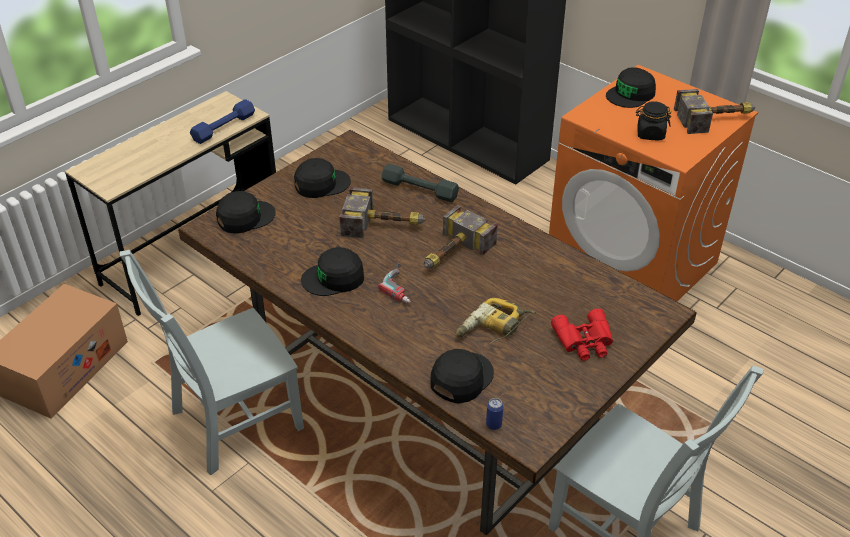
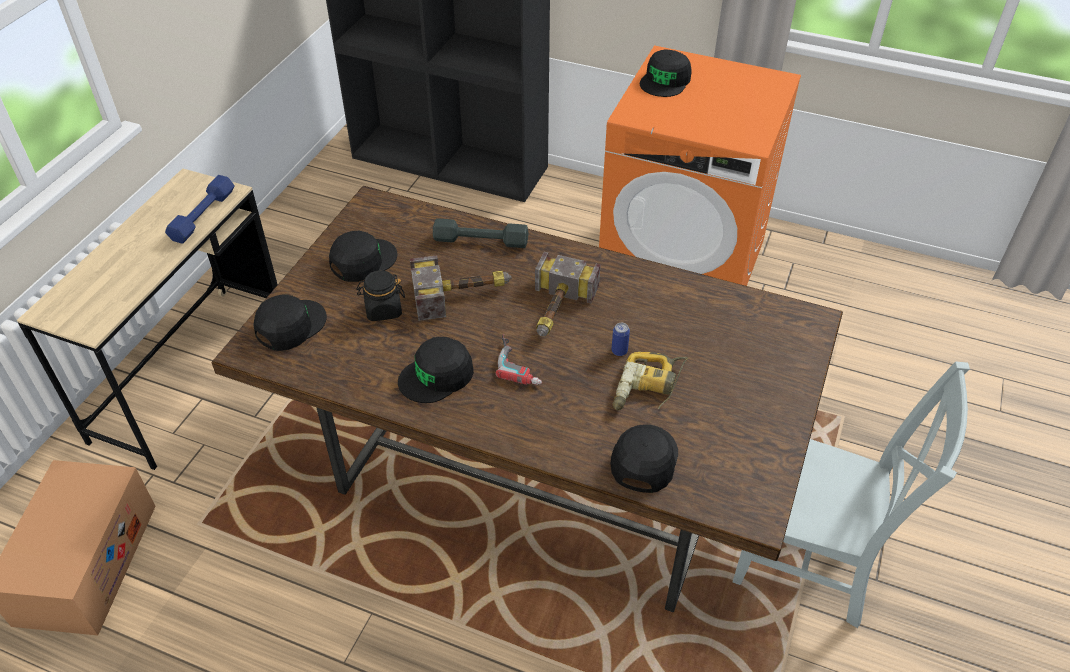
camera: 20 degrees left, 5 degrees up
grey chair [119,250,304,475] -> none
can [486,398,503,430] -> can moved to [611,323,630,356]
red binoculars [551,308,613,361] -> none
black jar [636,101,672,140] -> black jar moved to [356,270,405,321]
hammer [674,89,756,134] -> none

